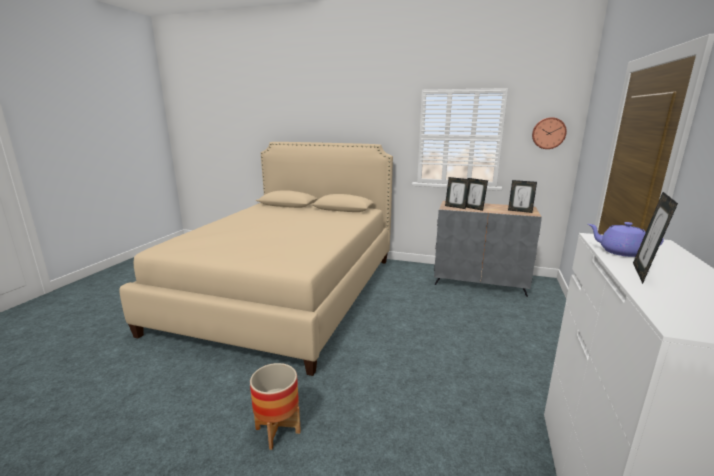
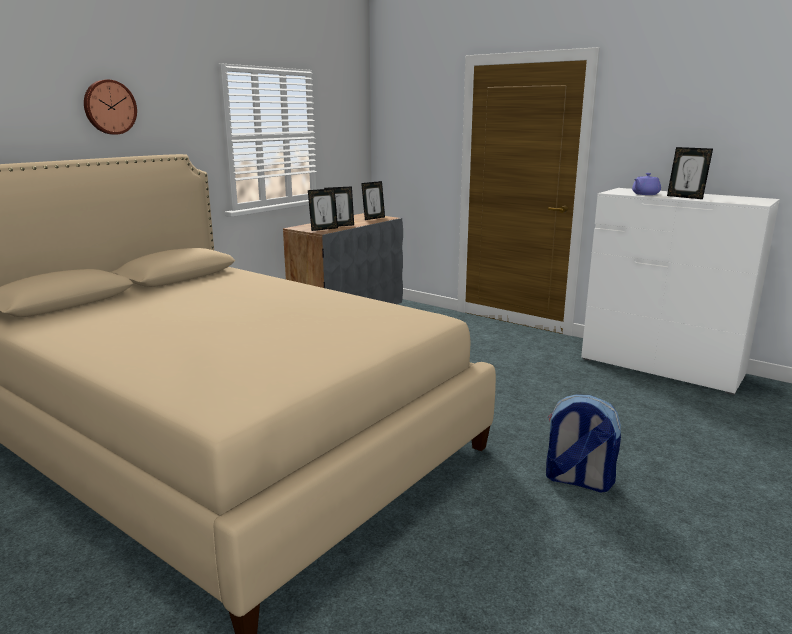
camera: 70 degrees left, 0 degrees up
planter [250,363,301,450] -> backpack [546,395,621,492]
wall clock [532,117,567,149] -> wall clock moved to [84,79,137,135]

